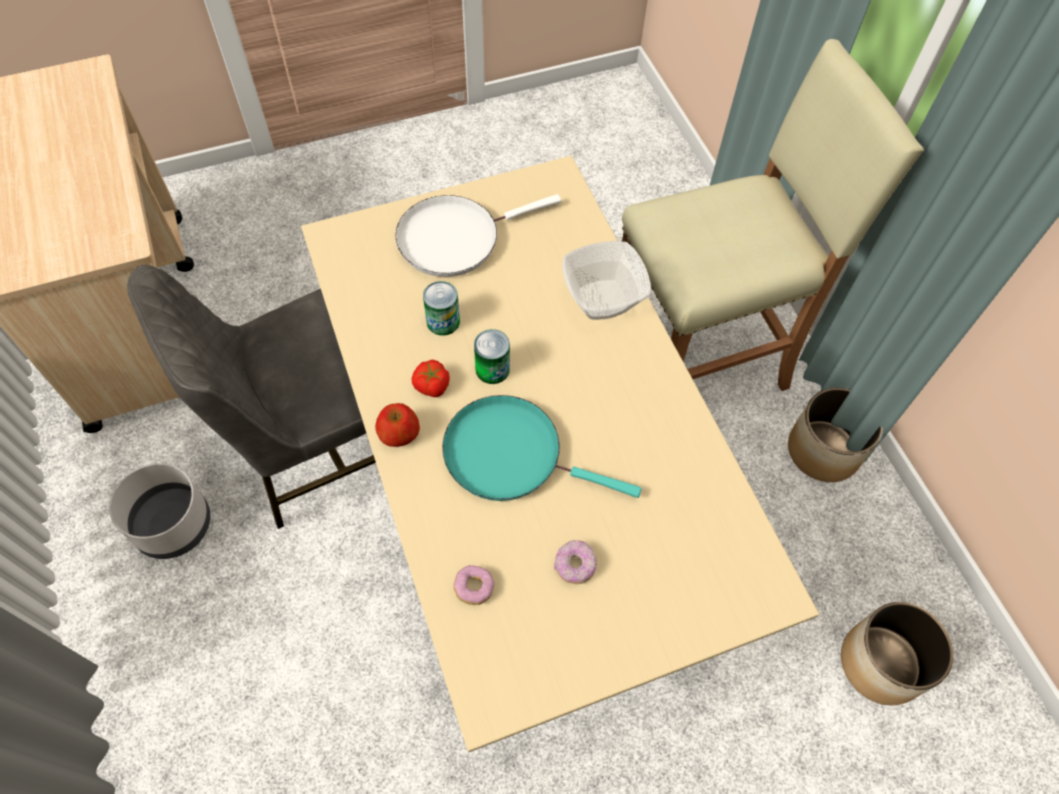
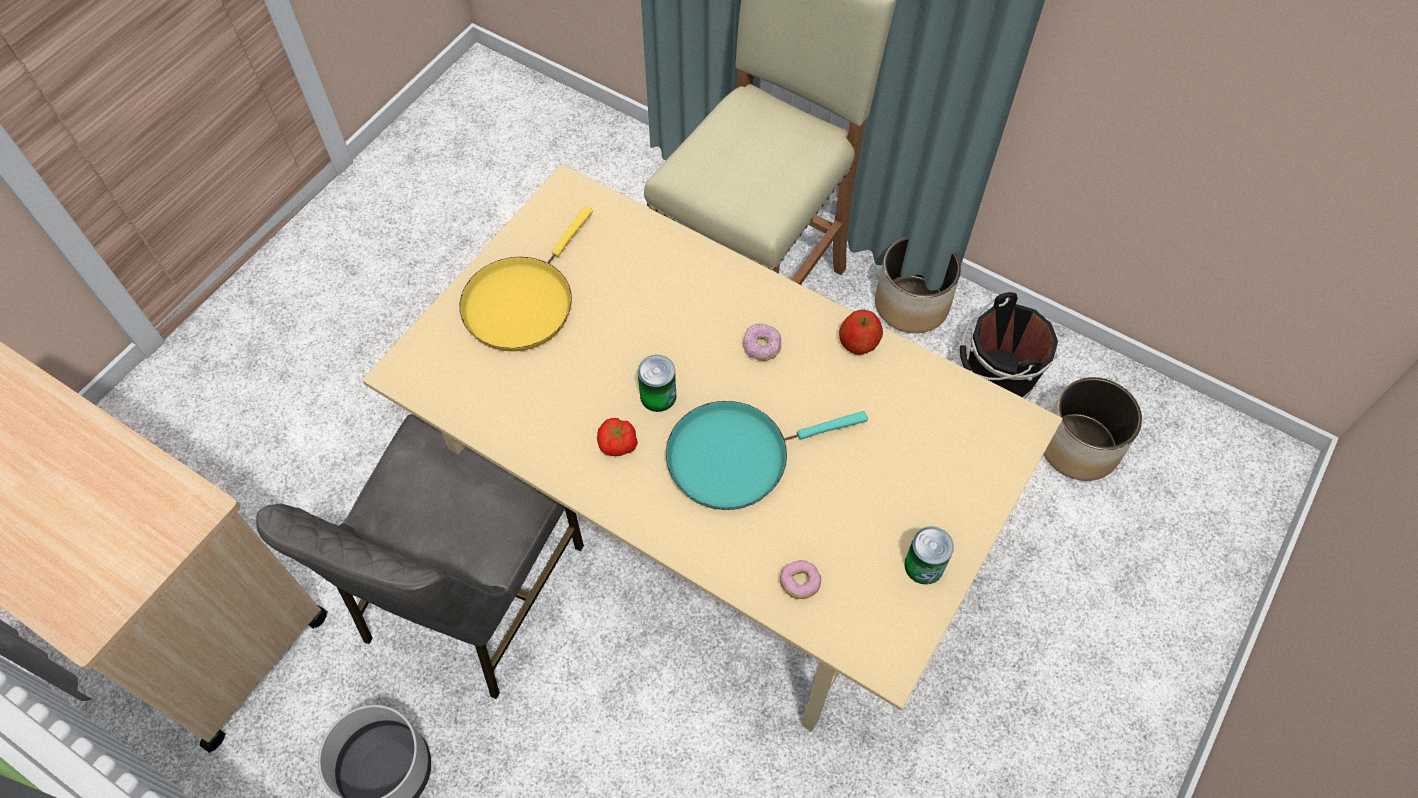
camera: 35 degrees left, 0 degrees up
apple [375,403,420,447] -> apple moved to [839,310,883,355]
white frying pan [395,194,561,277] -> yellow frying pan [460,206,593,352]
can [423,281,460,336] -> can moved to [904,526,954,585]
donut [554,540,597,584] -> donut moved to [743,323,781,361]
bowl [562,241,651,320] -> none
none -> black bucket [960,292,1058,399]

